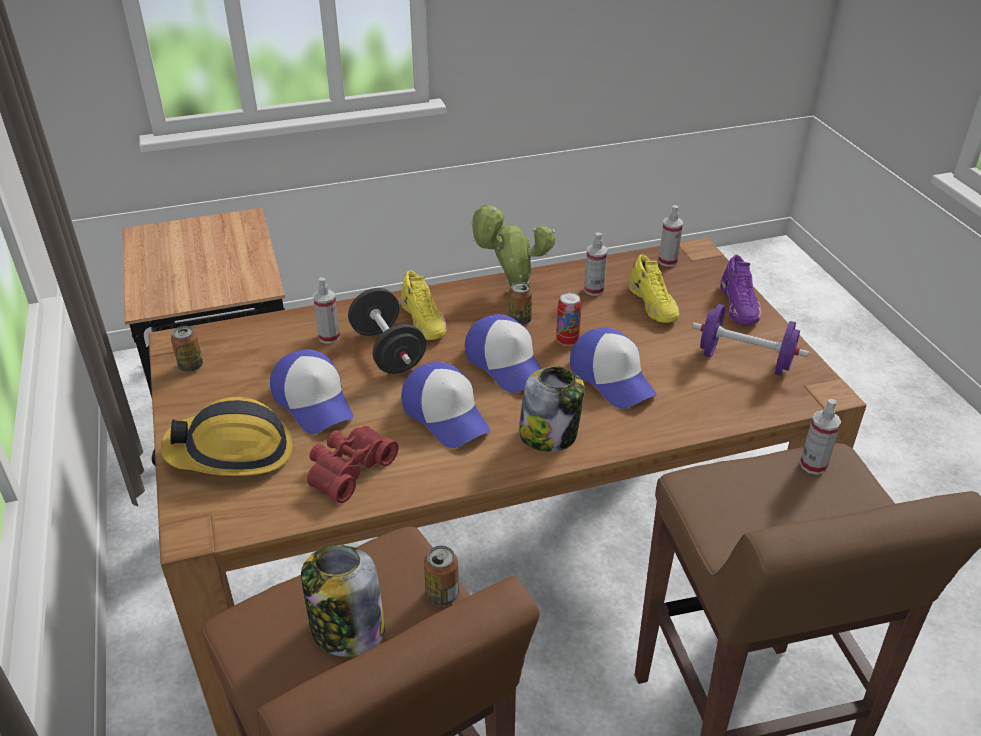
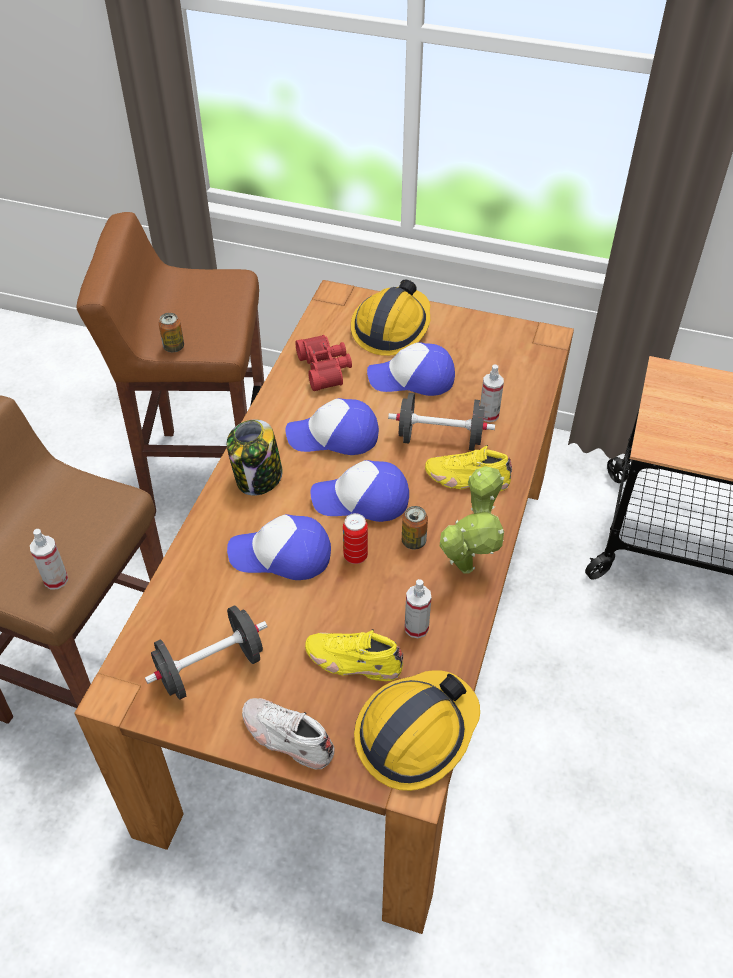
camera: 125 degrees right, 10 degrees up
can [171,326,203,372] -> none
jar [301,545,385,657] -> none
spray bottle [658,205,683,267] -> hard hat [354,670,480,791]
purple dumbbell [692,304,809,376] -> black dumbbell [145,606,268,700]
purple shoe [720,255,761,325] -> white shoe [242,698,335,769]

